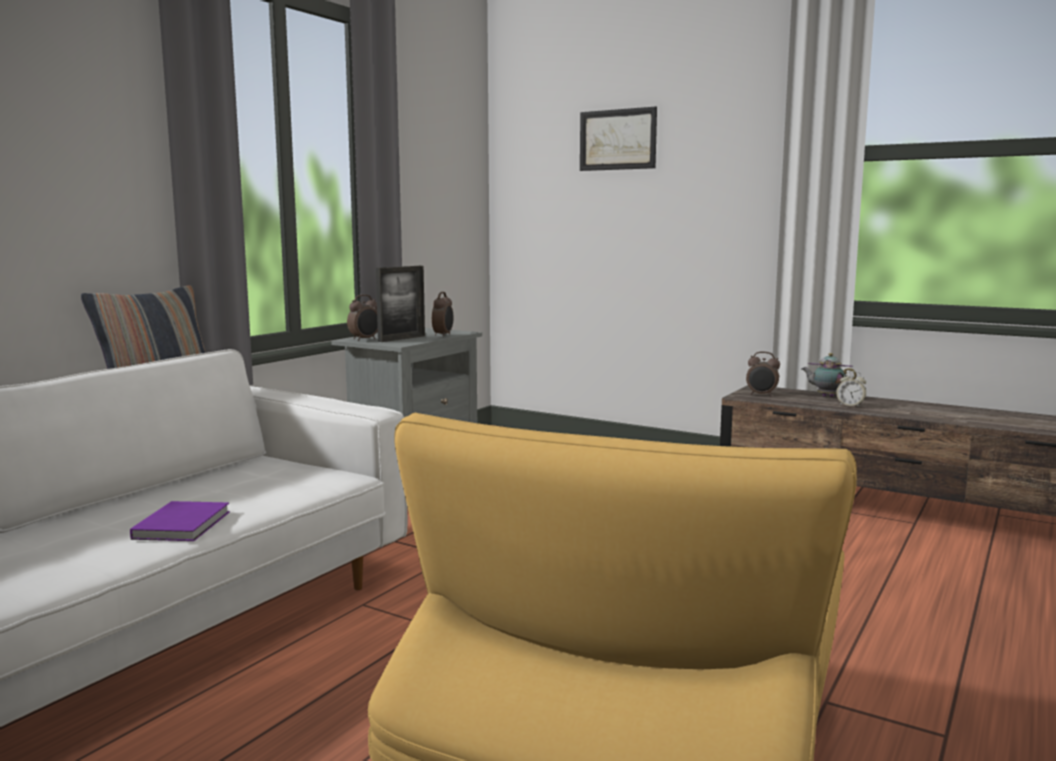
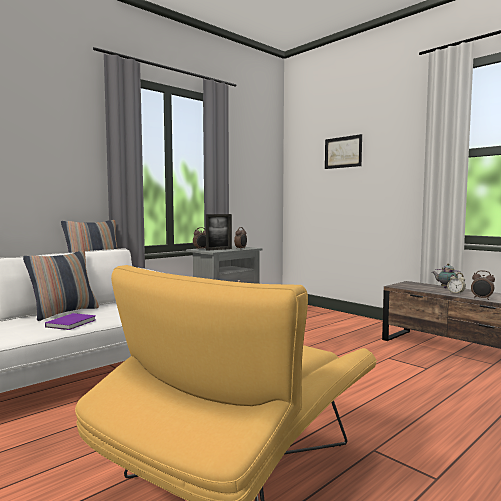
camera: 15 degrees right, 5 degrees down
alarm clock [746,352,780,397] -> alarm clock moved to [471,270,495,300]
none -> pillow [23,250,99,321]

